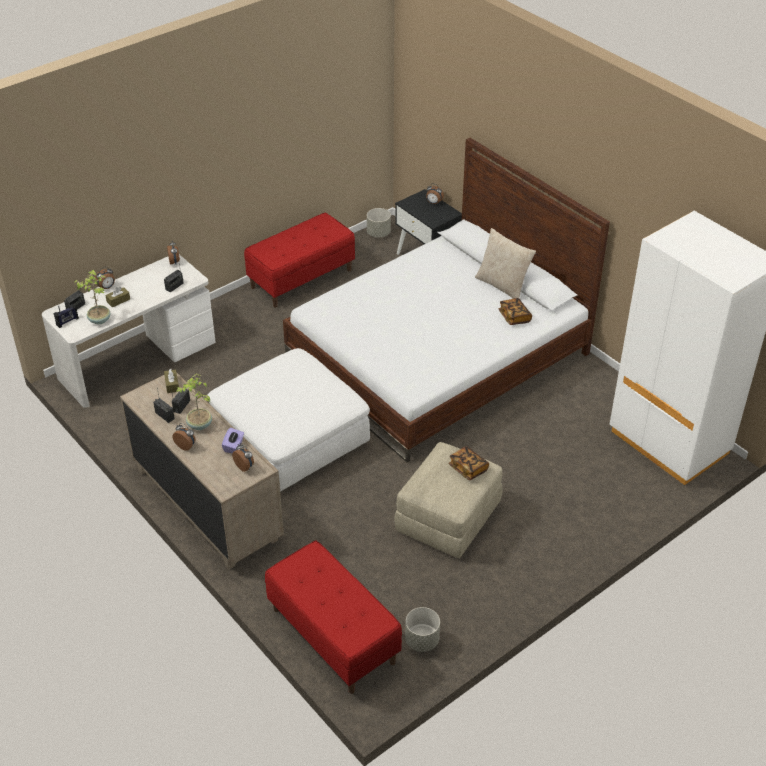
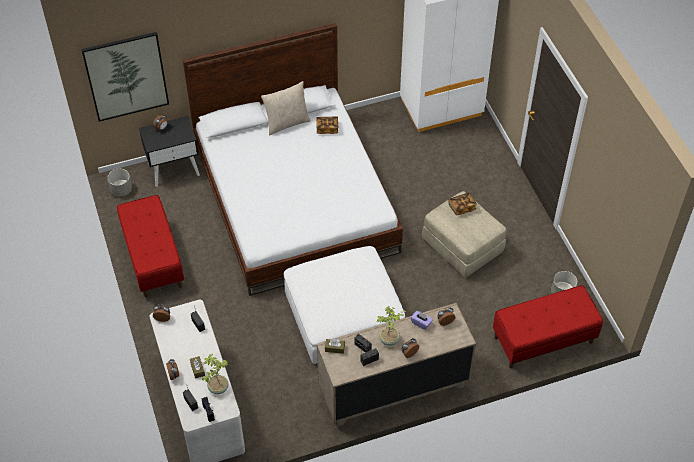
camera: 70 degrees left, 10 degrees up
none -> picture [81,32,169,122]

